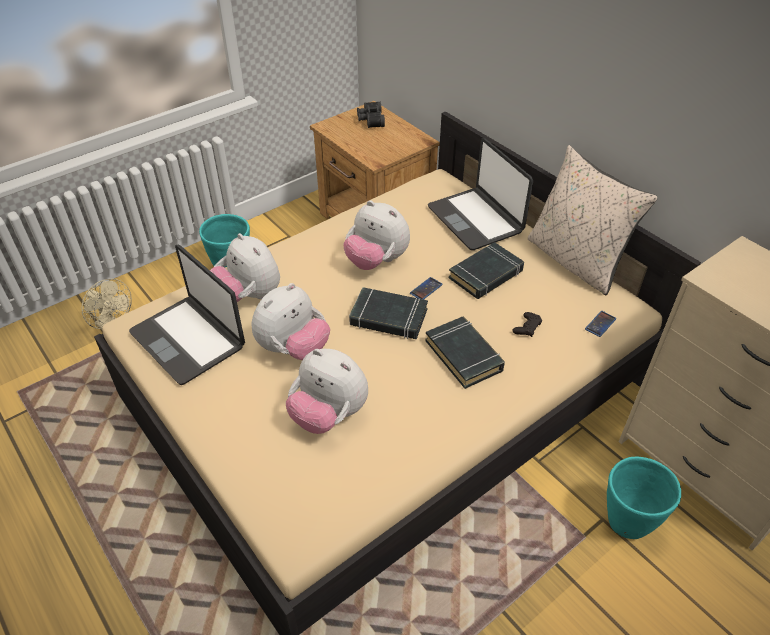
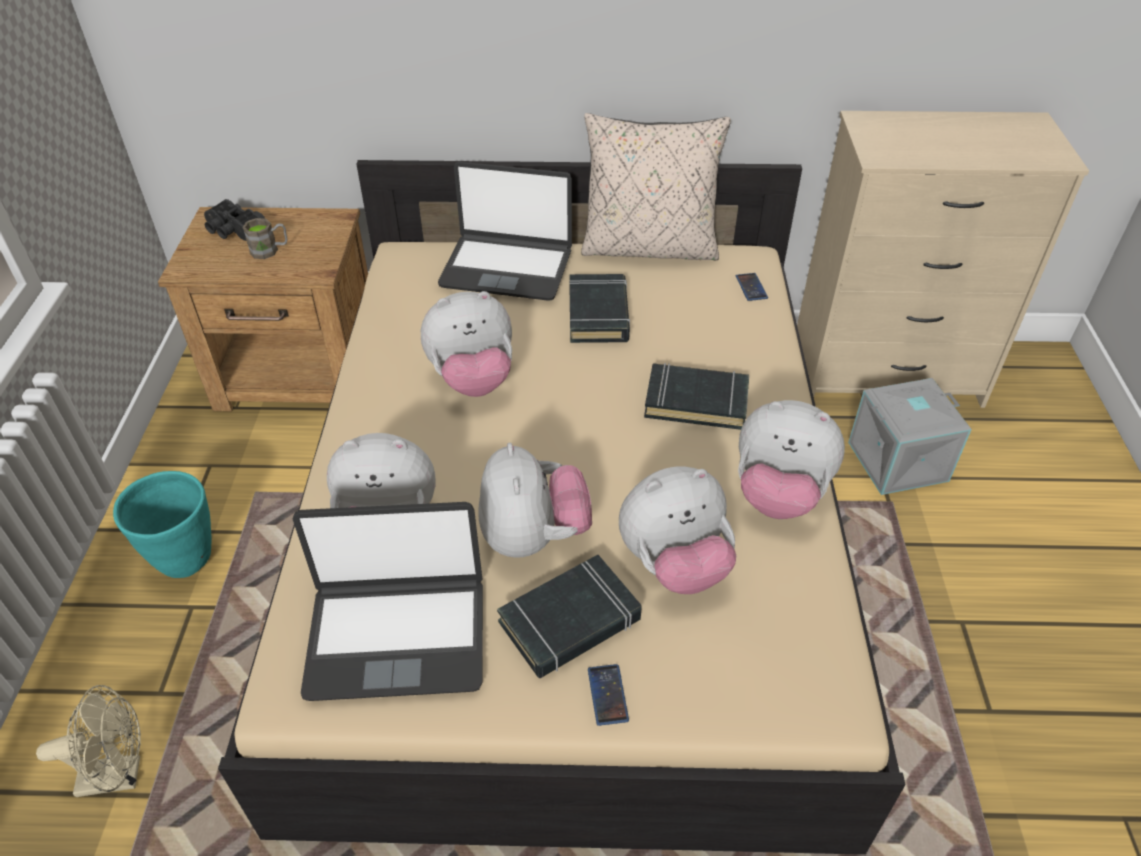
camera: 50 degrees left, 0 degrees up
black book [349,287,428,339] -> black book moved to [497,555,642,678]
phone [410,277,443,300] -> phone moved to [588,664,629,726]
black game controller [512,312,542,337] -> none
turquoise planter [607,456,681,539] -> grey storage box [848,378,972,495]
none -> brown mug [242,218,288,259]
none -> plush toy [738,400,845,519]

